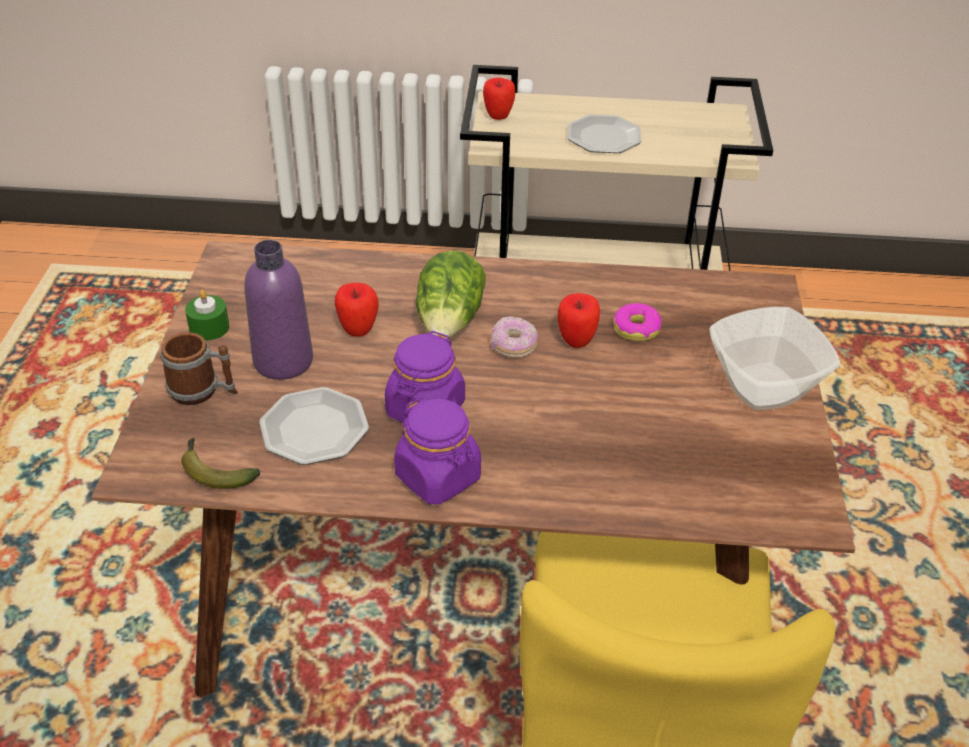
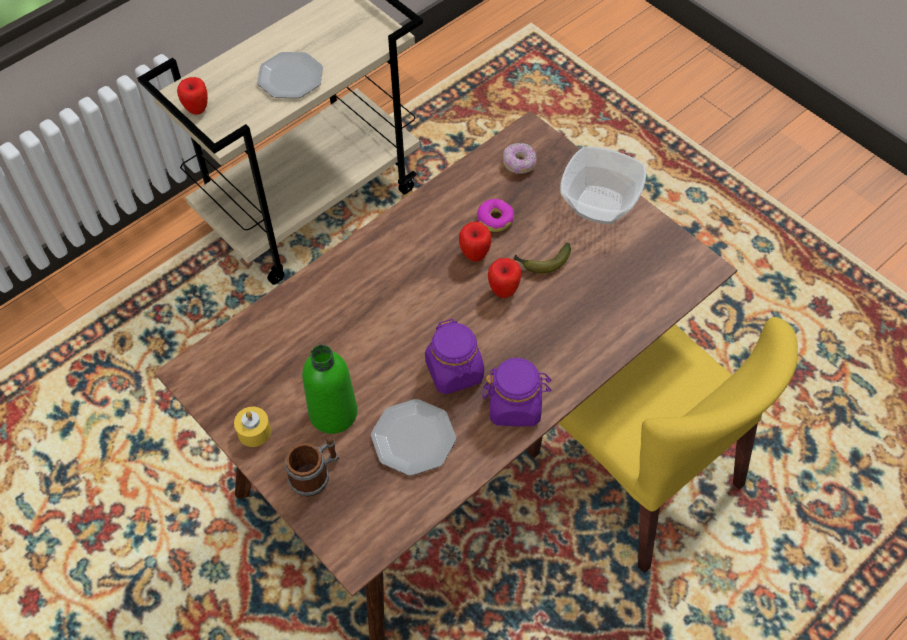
camera: 45 degrees left, 15 degrees up
banana [181,438,260,489] -> banana moved to [514,242,571,273]
green candle [185,290,229,341] -> yellow candle [234,407,271,447]
purple bottle [244,240,313,380] -> green bottle [302,345,358,434]
apple [335,283,379,337] -> apple moved to [488,258,521,298]
lettuce [416,250,486,339] -> none
donut [491,316,538,358] -> donut moved to [503,143,537,174]

